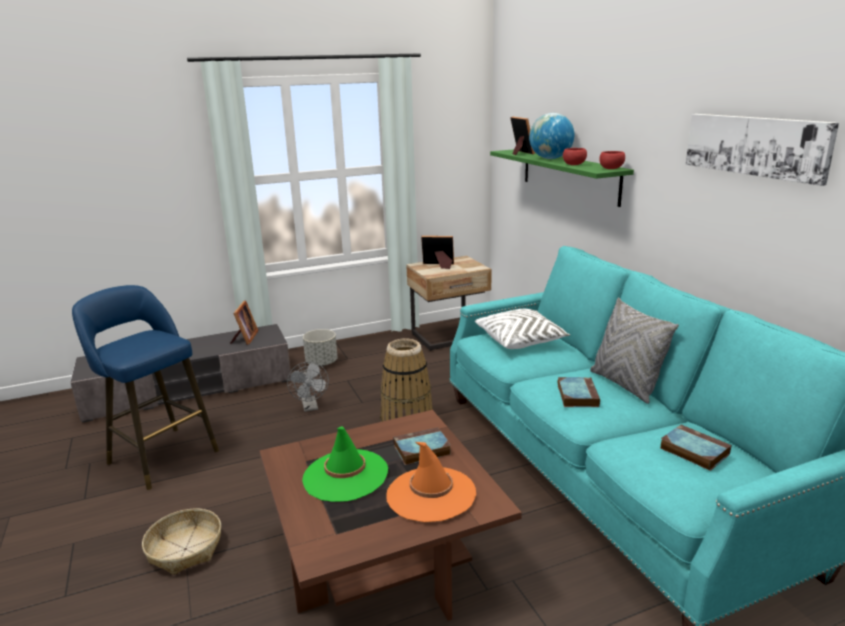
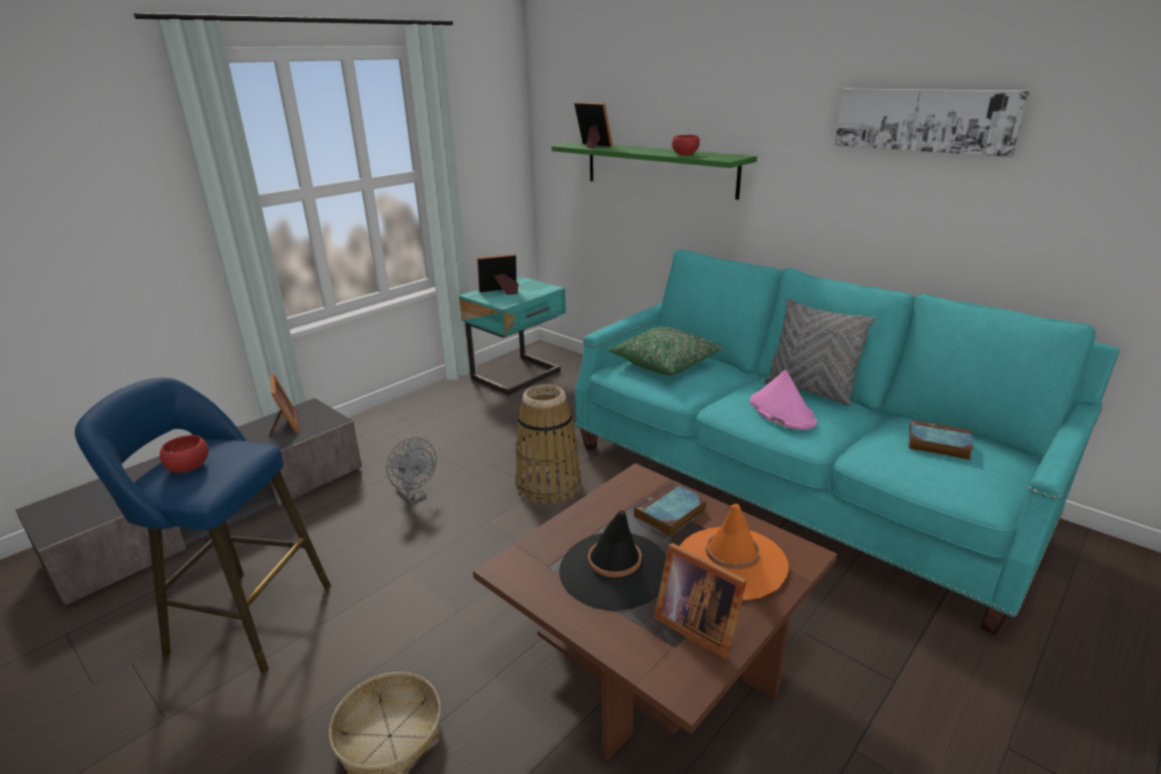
camera: 25 degrees left, 5 degrees up
green hat [302,426,388,502] -> black hat [559,510,666,611]
grey planter [303,329,337,366] -> none
beige nightstand [406,256,492,351] -> turquoise nightstand [459,276,566,396]
white pillow [475,309,570,349] -> green pillow [609,326,723,375]
globe [529,113,574,159] -> none
book [557,377,600,407] -> pink hat [750,370,817,430]
red bowl [599,151,625,169] -> red bowl moved to [160,435,209,473]
none -> picture frame [654,543,747,659]

